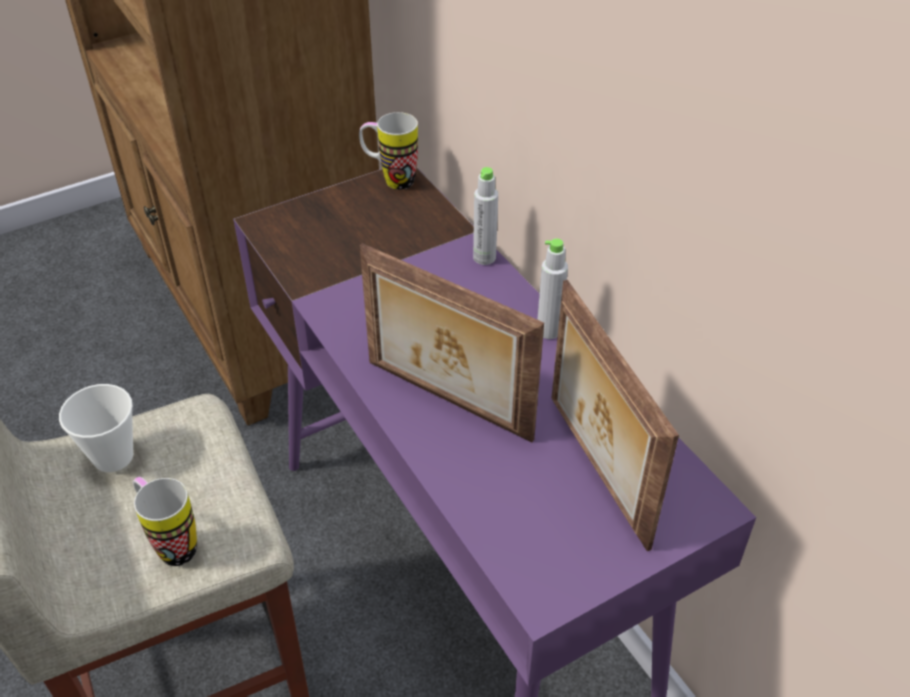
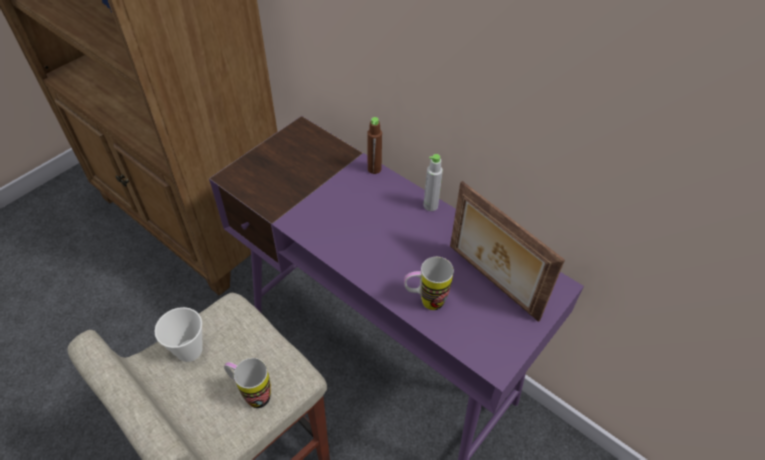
camera: 20 degrees left, 5 degrees up
mug [359,112,418,190] -> mug moved to [404,257,454,310]
picture frame [360,243,544,442] -> none
grey bottle [473,167,498,265] -> brown bottle [367,117,382,174]

